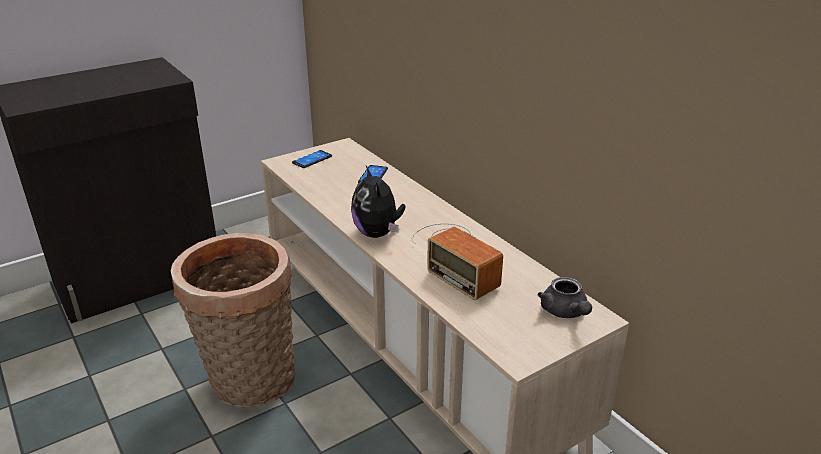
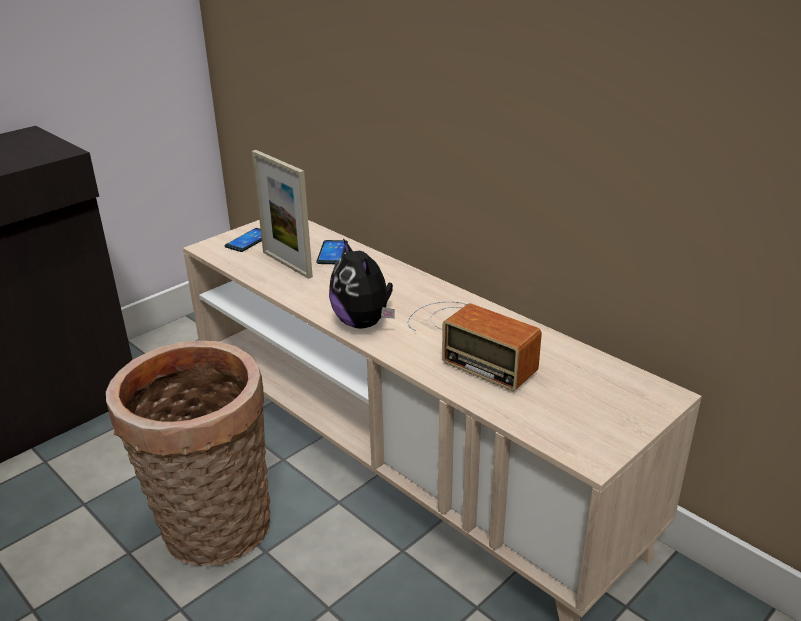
camera: 10 degrees left, 0 degrees up
grey teapot [538,277,592,318] -> none
none -> picture frame [252,150,313,279]

